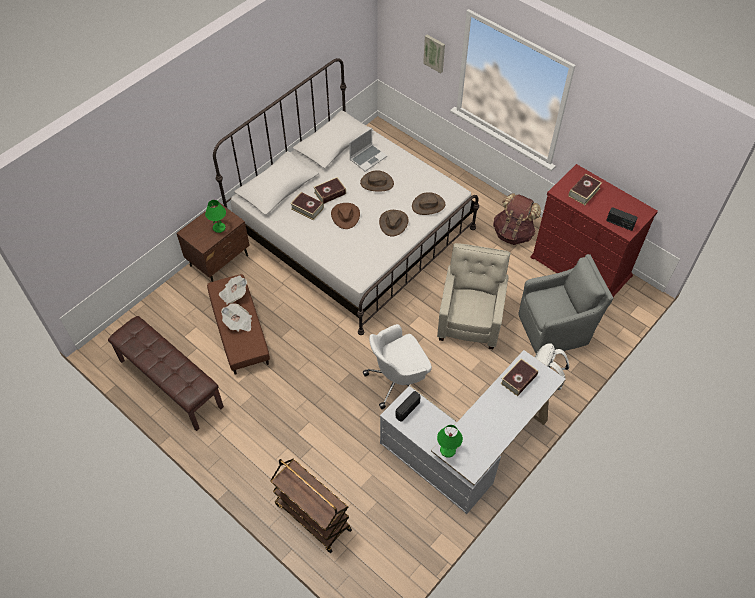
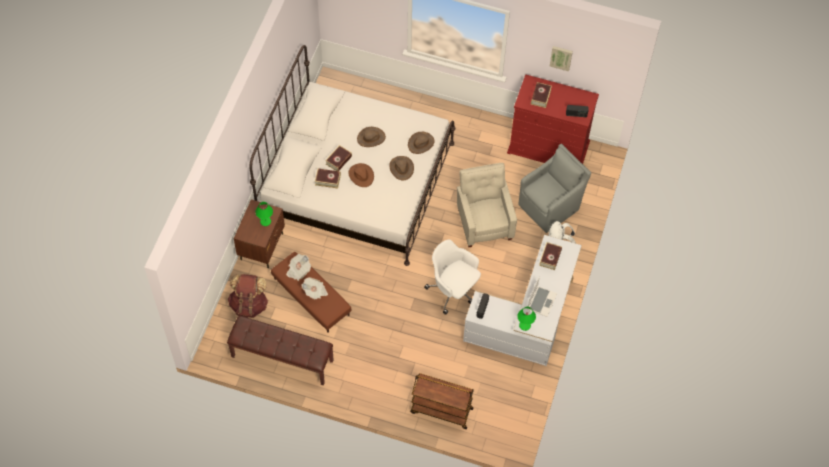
camera: 25 degrees left, 5 degrees up
laptop [349,128,387,172] -> laptop moved to [527,276,557,317]
white office chair [363,324,432,409] -> white office chair turned 90 degrees clockwise [424,240,481,315]
picture [423,35,445,73] -> picture moved to [550,46,573,71]
brown backpack [493,193,541,245] -> brown backpack moved to [228,274,268,318]

